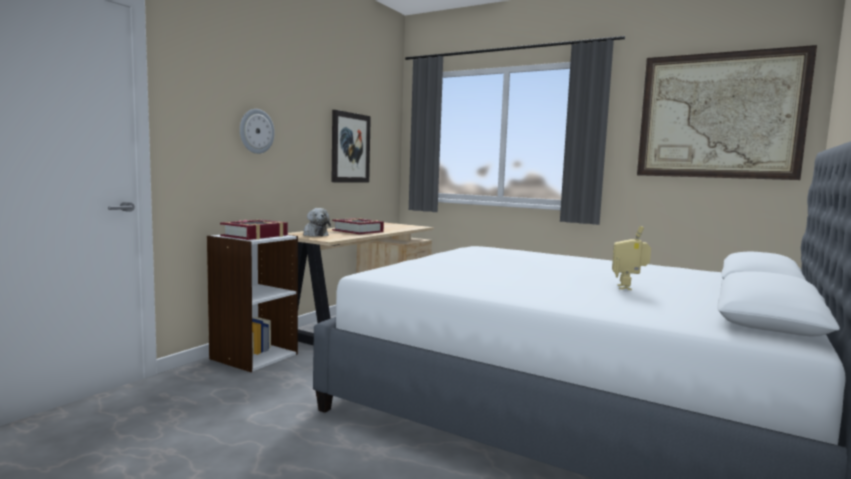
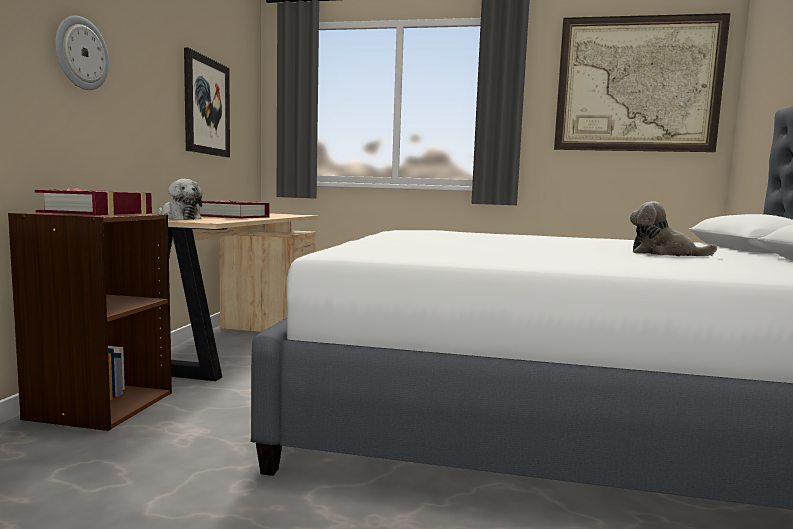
camera: 20 degrees left, 0 degrees up
white bookcase [207,235,298,372] -> brown bookcase [8,213,172,431]
toy robot [612,226,651,290] -> plush toy [630,202,717,256]

